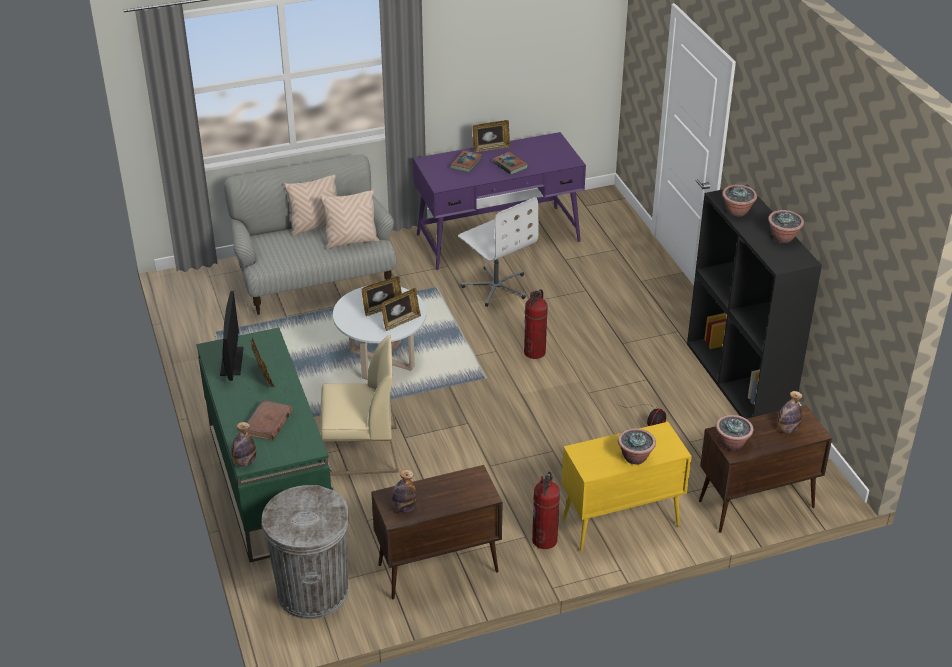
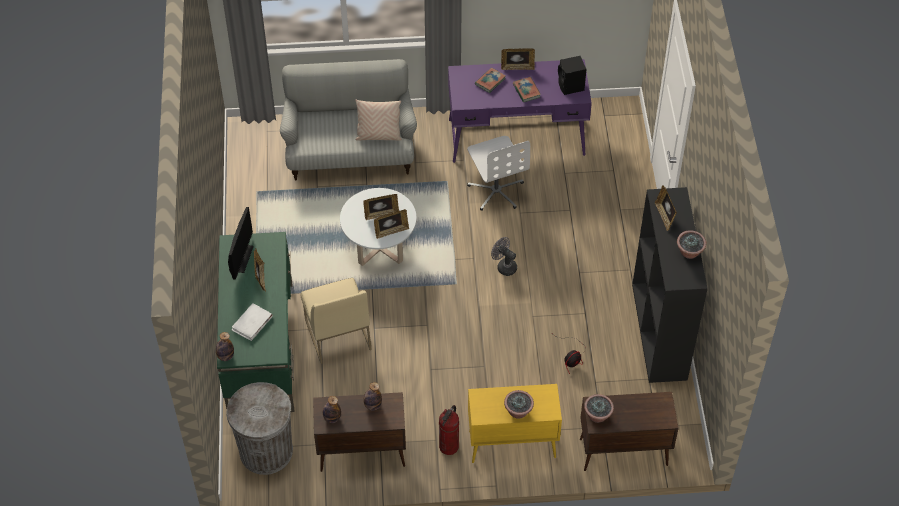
camera: 15 degrees right, 15 degrees up
brown book [247,400,293,440] -> white book [232,303,273,341]
beige pillow [284,174,337,236] -> none
beige chair [320,335,399,476] -> beige chair turned 60 degrees clockwise [301,278,372,364]
fire extinguisher [524,290,548,359] -> grey fan [491,237,517,276]
potted plant [722,185,757,217] -> picture frame [655,185,677,231]
bottle [777,391,803,434] -> bottle moved to [364,382,382,410]
none -> black speaker [558,56,586,95]

